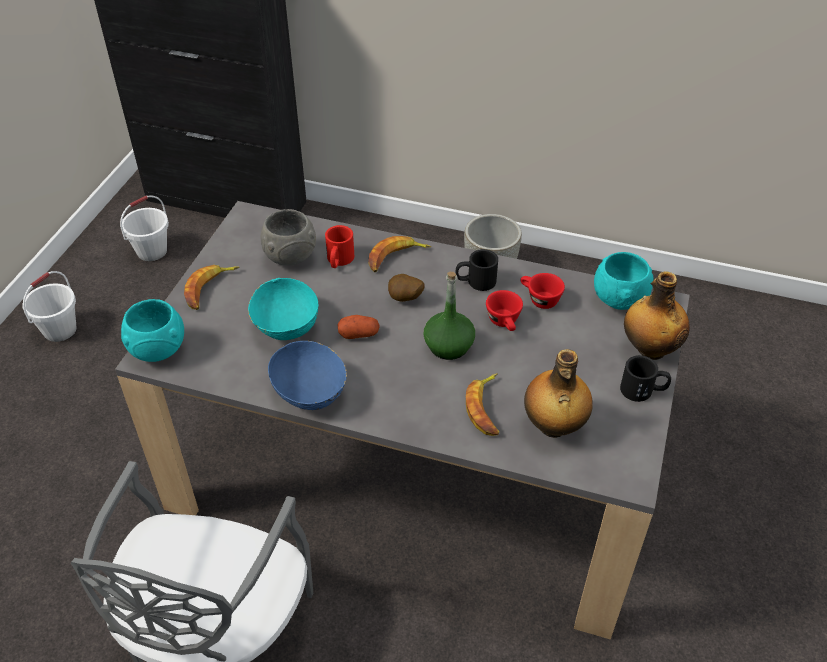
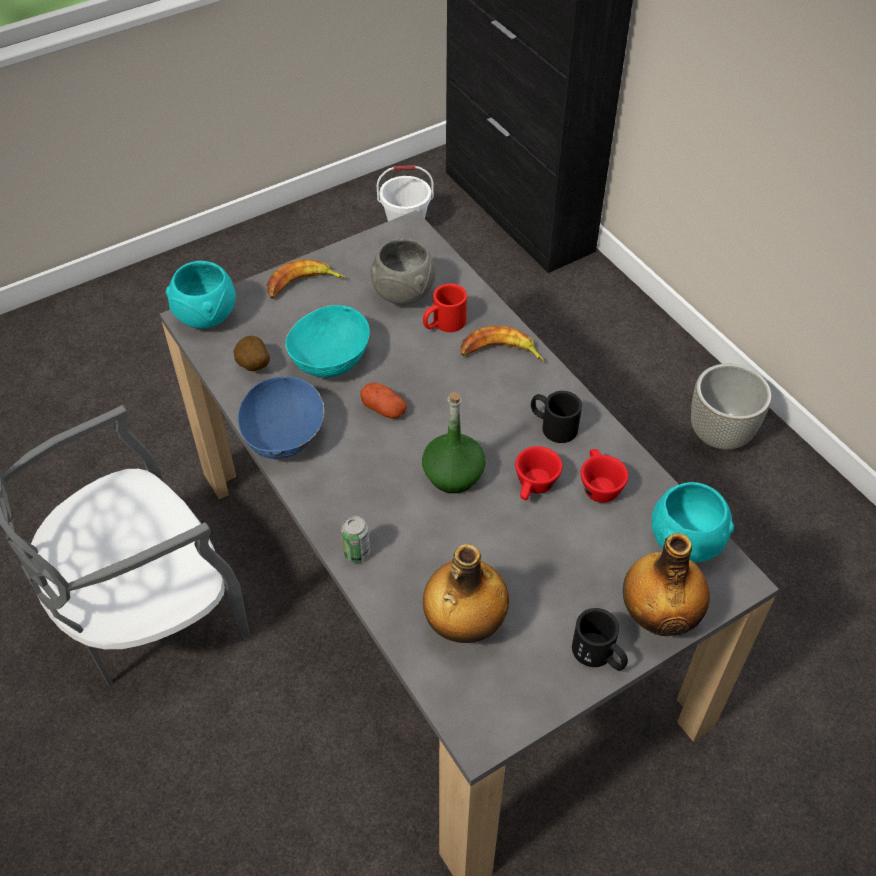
camera: 40 degrees right, 5 degrees up
white bucket [22,271,77,342] -> none
potato [388,274,425,302] -> potato moved to [234,336,270,371]
banana [466,373,499,436] -> none
none -> can [341,516,370,563]

